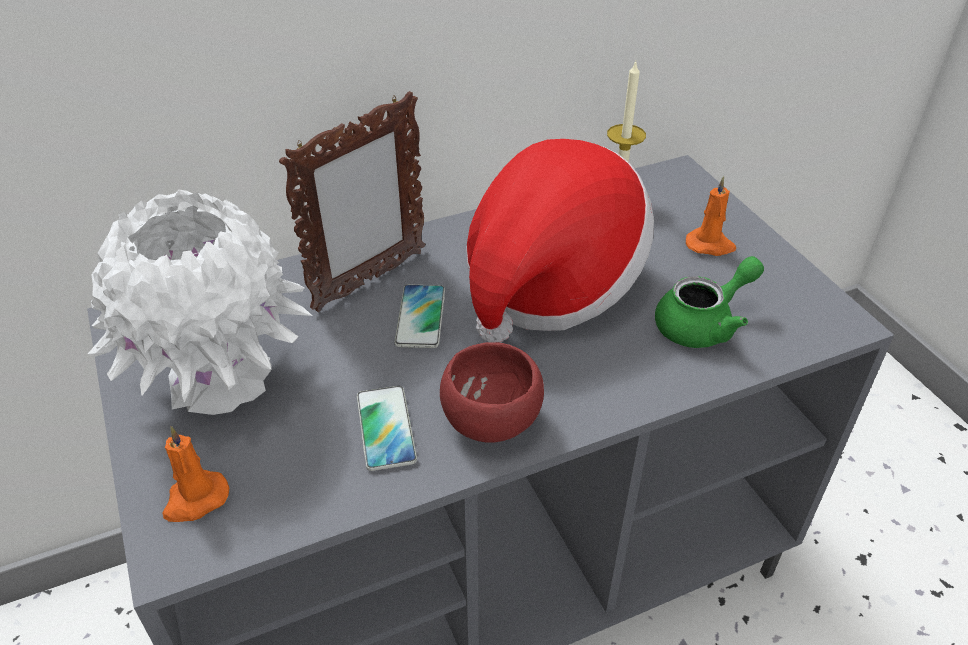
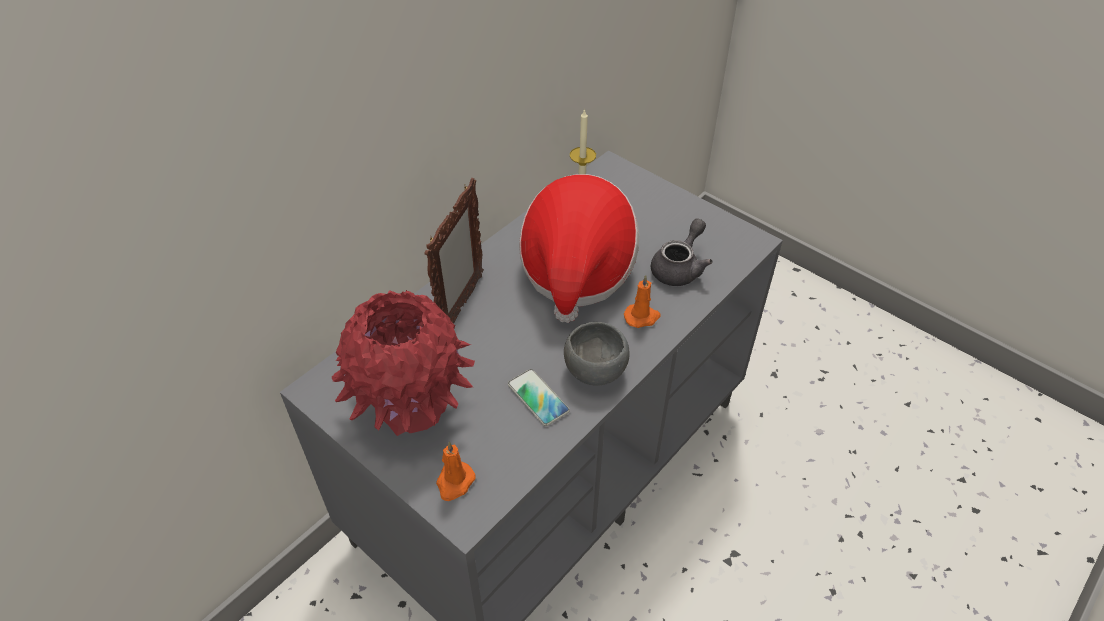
camera: 25 degrees left, 5 degrees up
white vase [88,190,312,415] -> red vase [332,290,475,436]
phone [395,284,445,348] -> none
red bowl [440,342,544,442] -> grey bowl [564,322,630,386]
green teapot [655,256,764,348] -> grey teapot [651,218,713,286]
orange candle [686,176,736,256] -> orange candle moved to [624,275,660,328]

